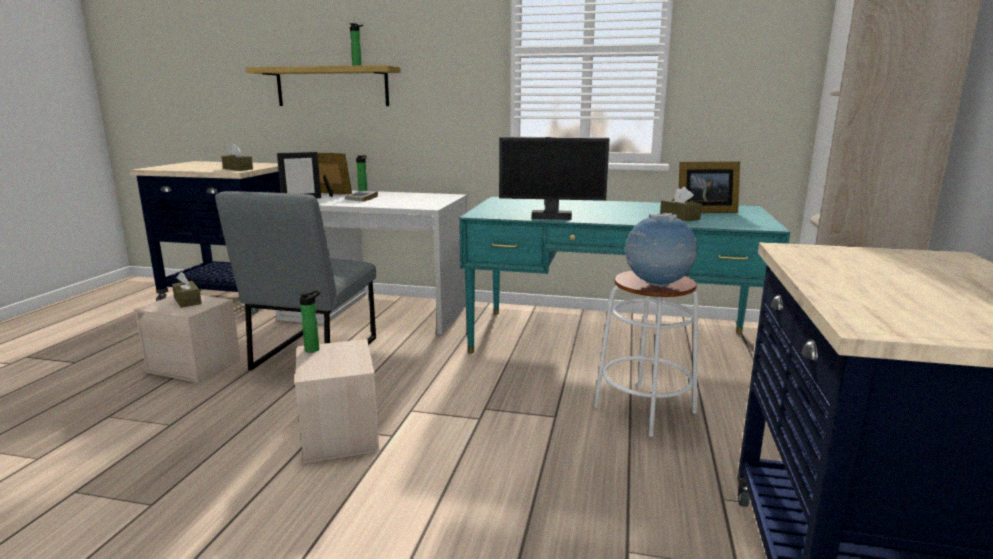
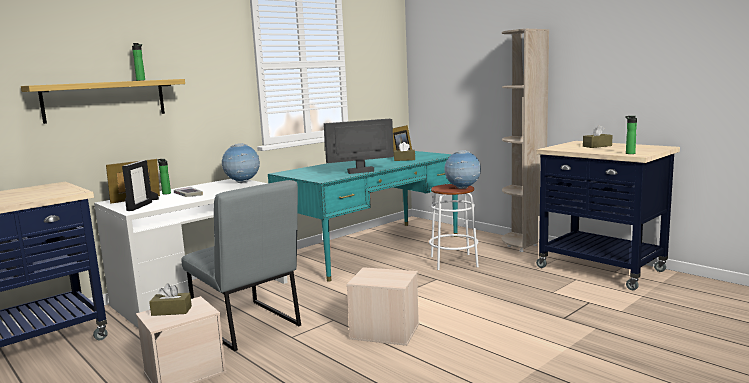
camera: 55 degrees left, 5 degrees down
brown tissue box [221,144,253,171] -> brown tissue box moved to [583,125,613,148]
bottle [299,290,321,353] -> bottle moved to [625,116,637,154]
monitor [499,137,610,220] -> monitor turned 150 degrees counterclockwise [324,119,394,174]
none -> globe [222,143,260,183]

